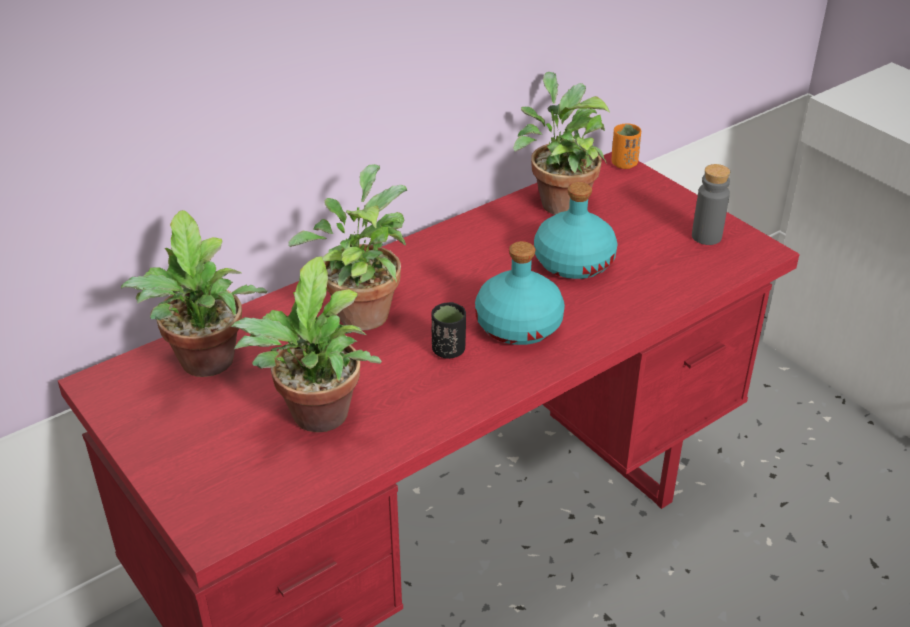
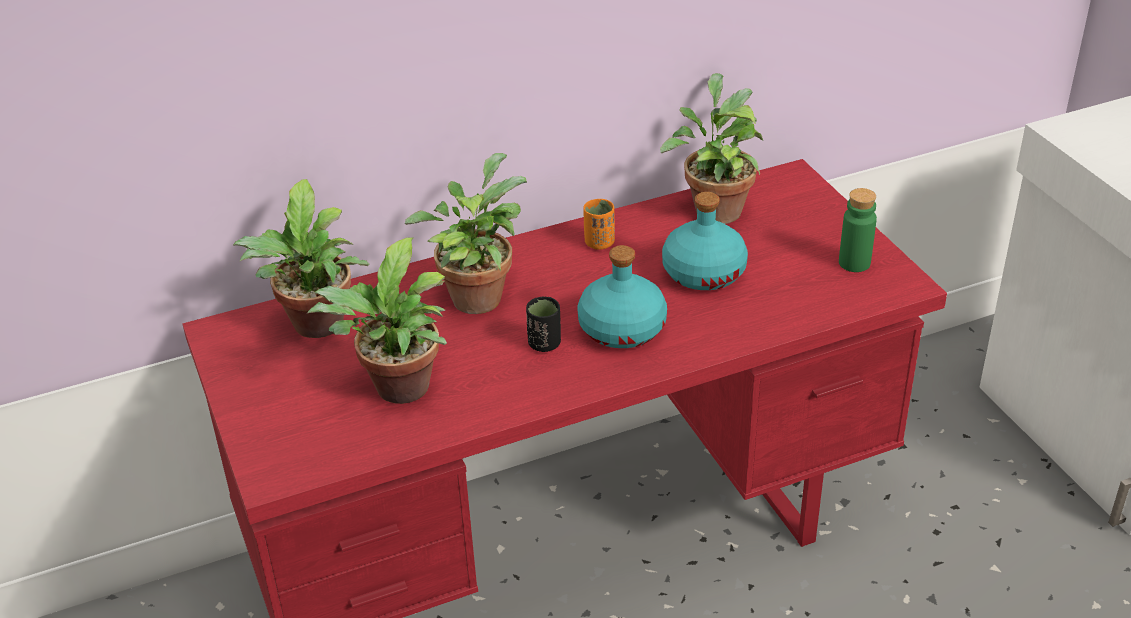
camera: 15 degrees right, 0 degrees up
orange cup [612,123,641,169] -> orange cup moved to [583,199,615,250]
grey bottle [692,164,730,245] -> green bottle [839,188,877,272]

